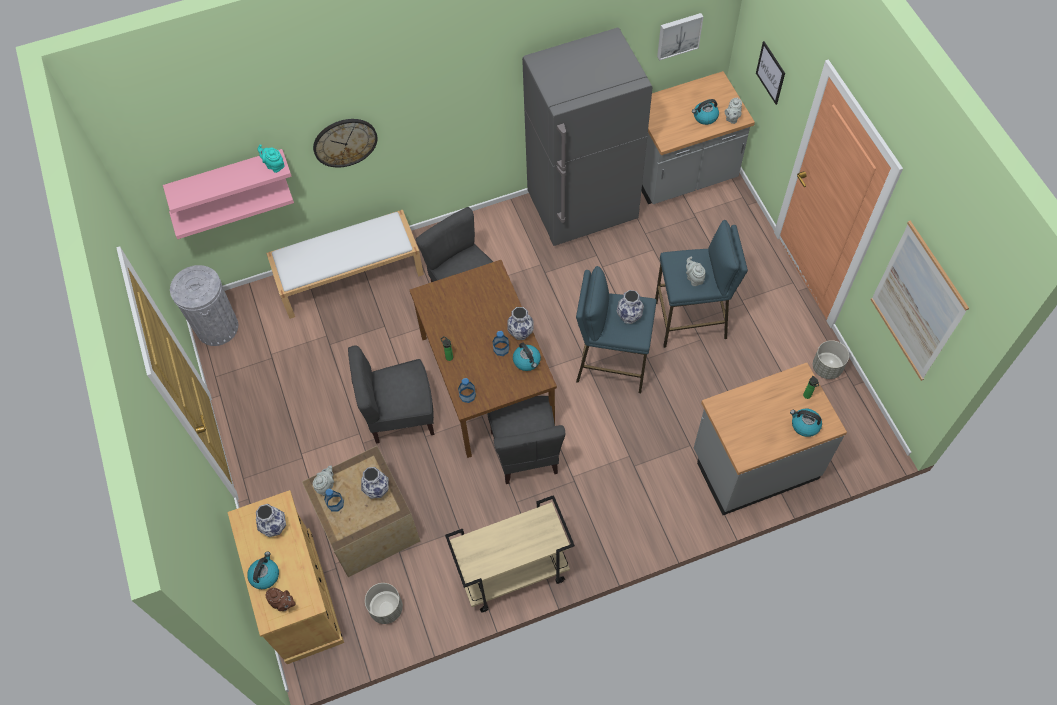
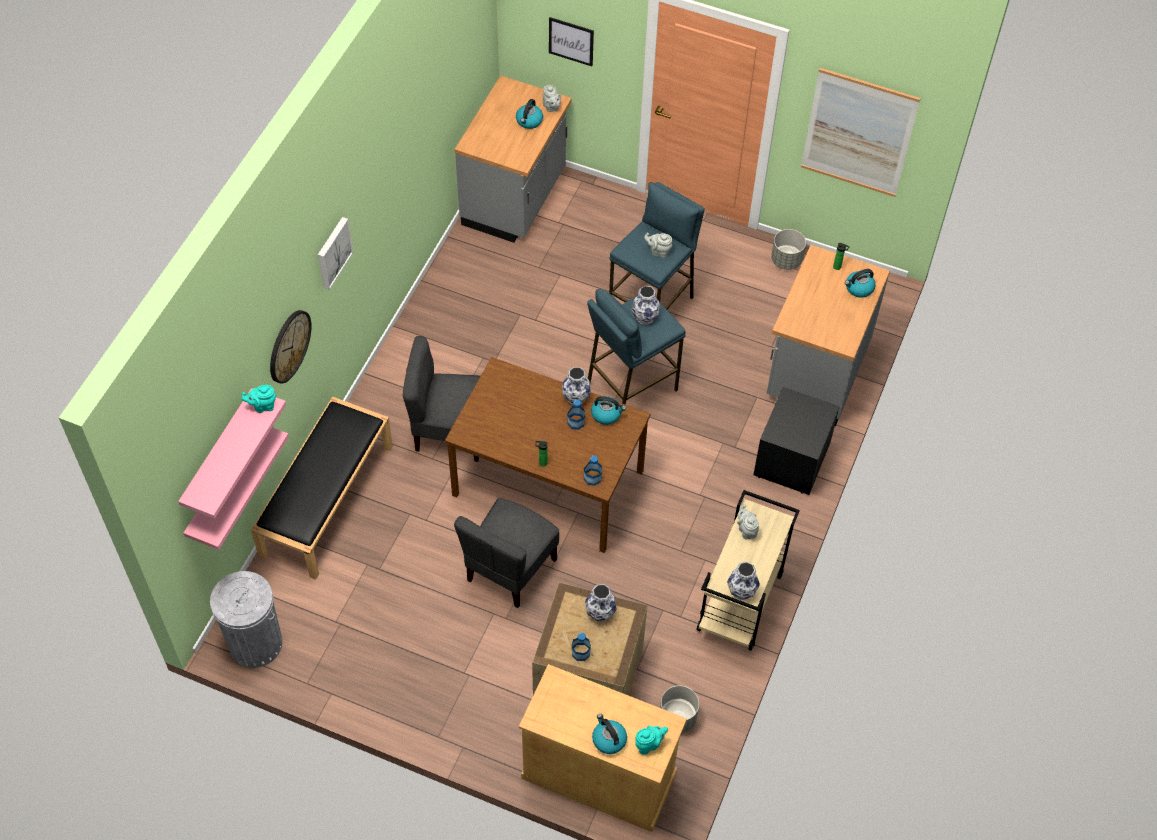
camera: 50 degrees left, 5 degrees down
vase [256,504,286,537] -> vase moved to [727,562,760,600]
white bench [266,210,424,319] -> black bench [251,396,393,580]
brown teapot [266,588,296,611] -> turquoise teapot [635,726,668,755]
grey teapot [313,465,334,496] -> grey teapot moved to [737,504,759,539]
grey chair [487,396,566,484] -> none
grey fridge [522,28,653,246] -> none
picture [657,13,703,61] -> picture moved to [318,217,353,290]
none -> black nightstand [753,387,840,495]

